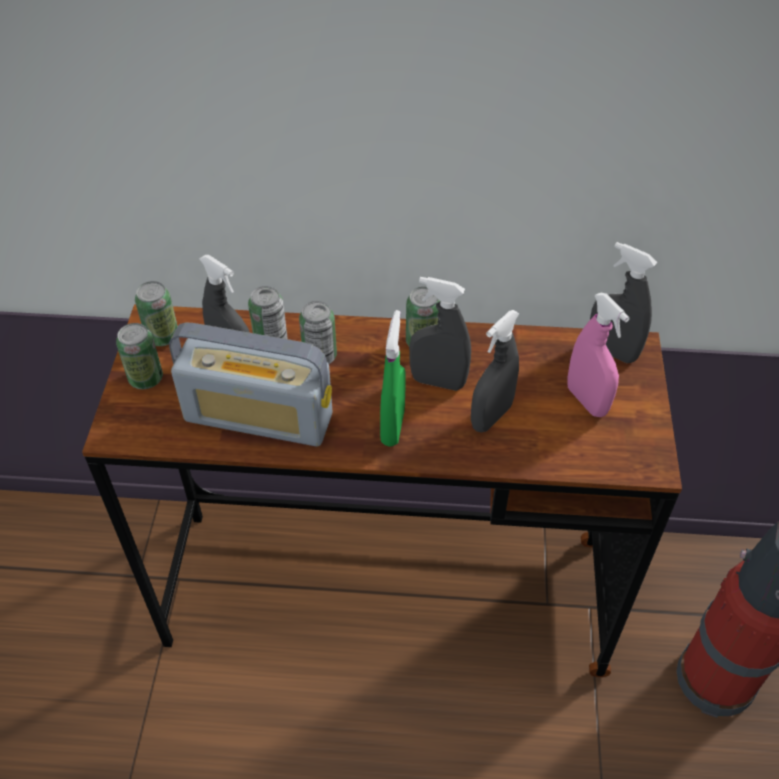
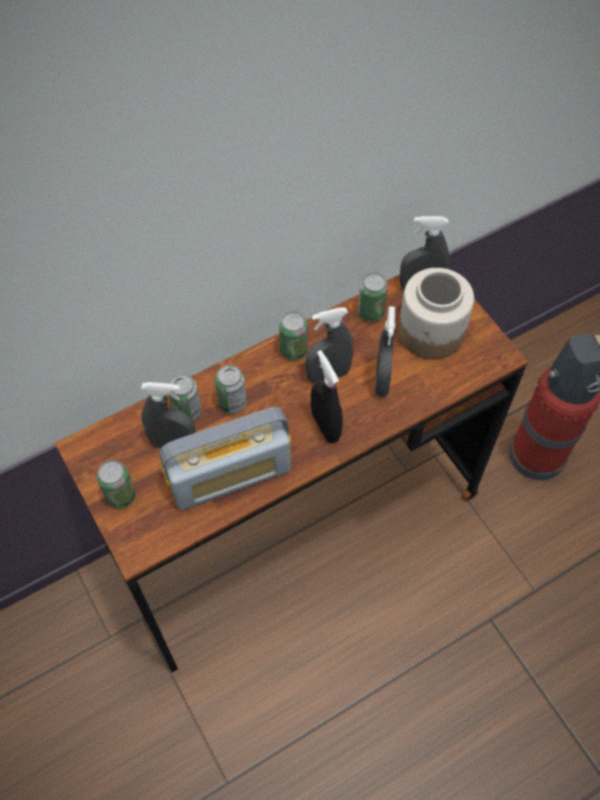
camera: 35 degrees left, 10 degrees up
can [135,281,178,346] -> can moved to [358,273,388,322]
green spray bottle [380,310,406,447] -> black spray bottle [311,350,343,443]
pink spray bottle [567,292,630,417] -> jar [398,268,474,360]

